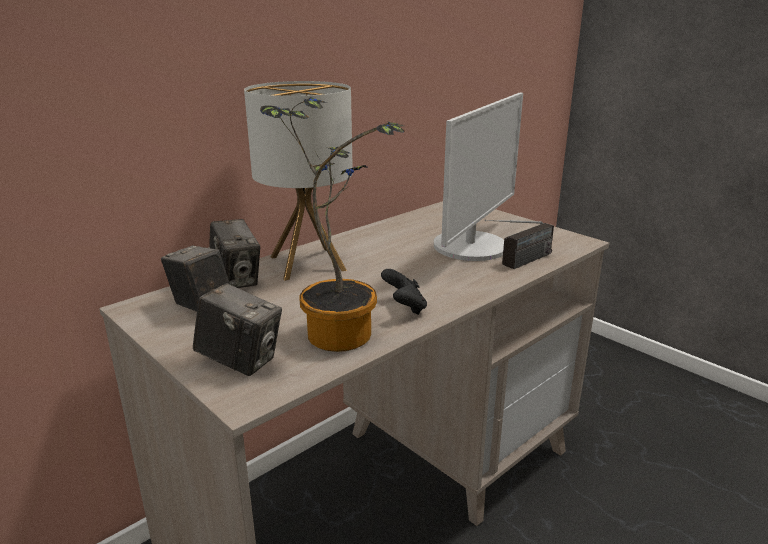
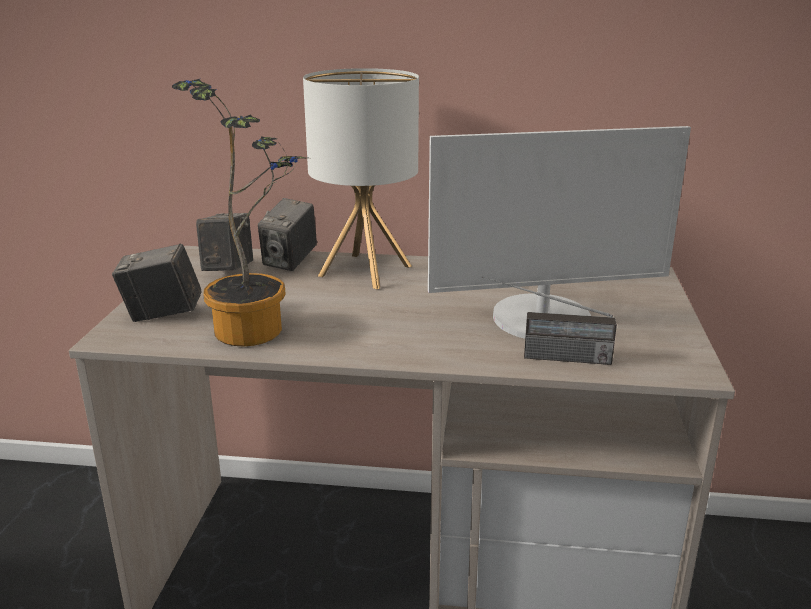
camera: 50 degrees right, 0 degrees up
camera [193,283,282,376] -> camera turned 105 degrees clockwise [112,244,202,322]
black game controller [381,269,427,315] -> none

